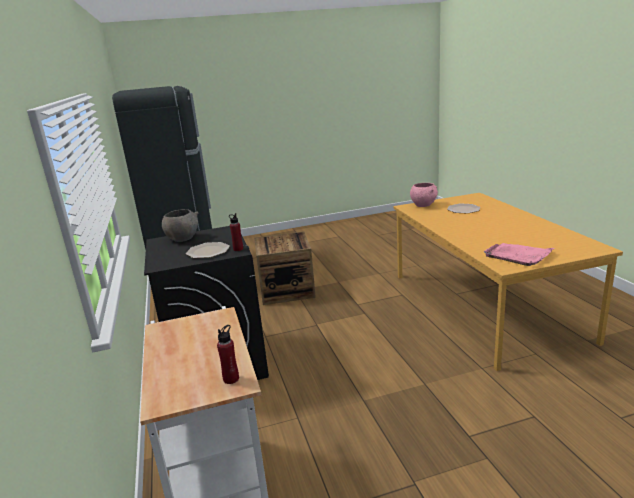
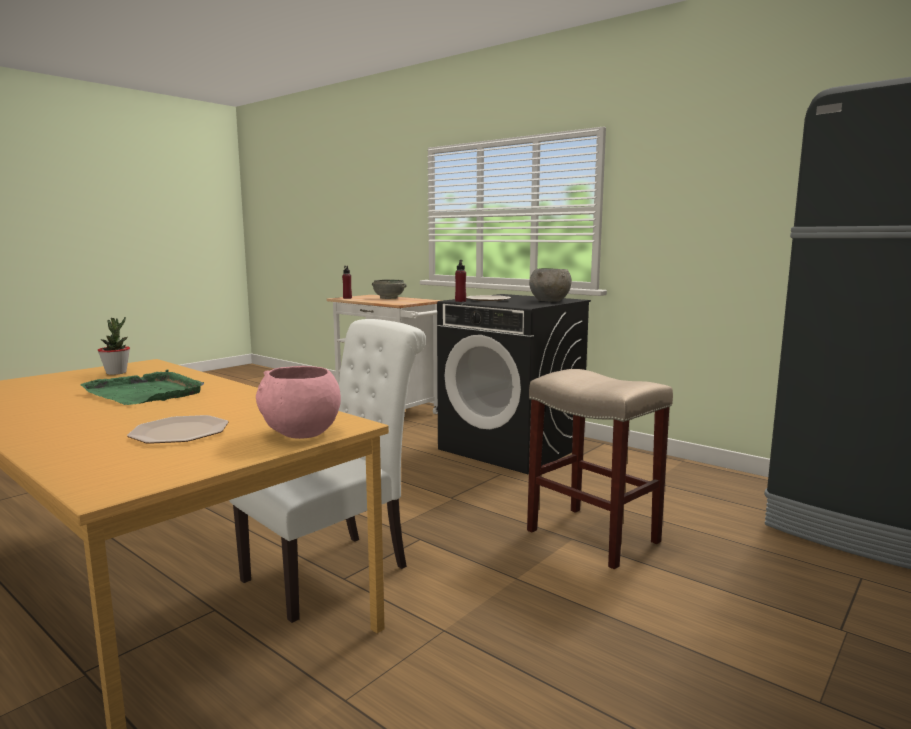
camera: 145 degrees right, 10 degrees down
crate [254,231,316,305] -> beige stool [527,369,673,569]
pink tray [484,243,554,266] -> potted plant [98,317,130,375]
none -> green tray [80,369,204,405]
none -> white chair [229,319,426,623]
none -> grey bowl [372,280,406,299]

